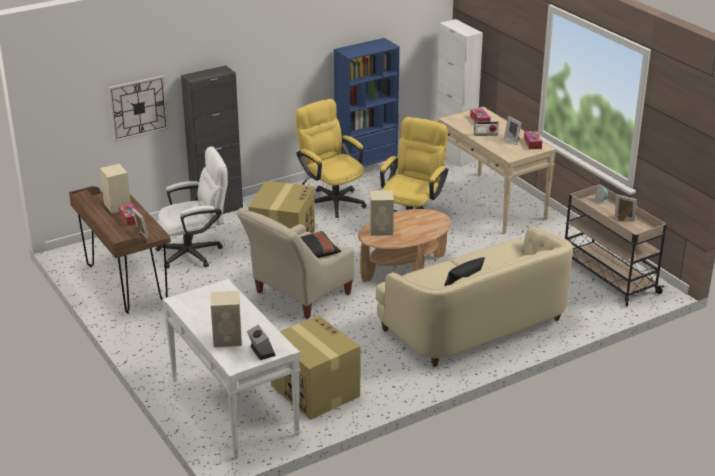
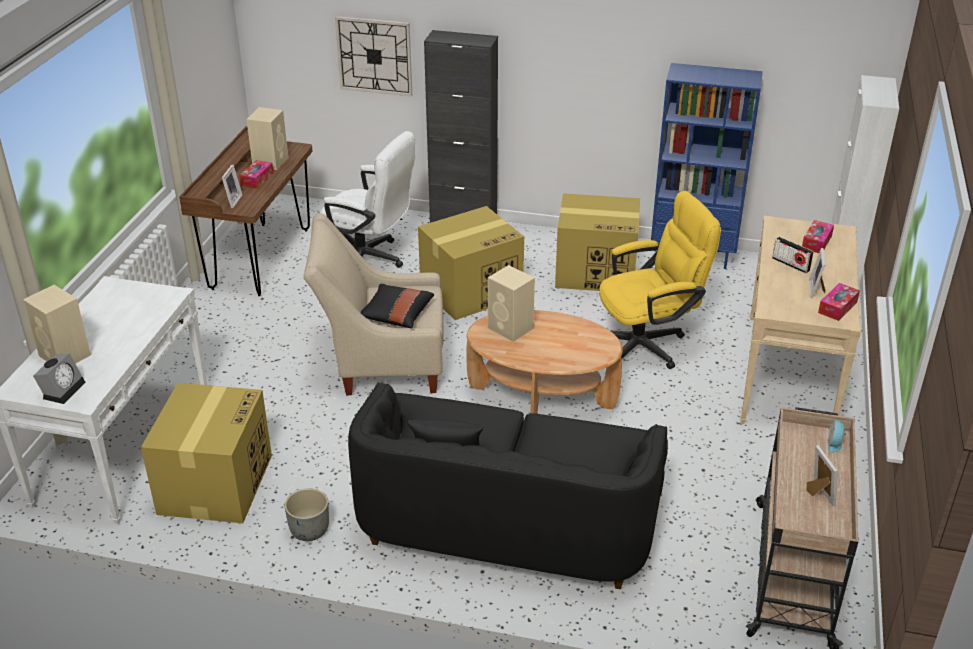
camera: 45 degrees right, 5 degrees up
yellow office chair [296,99,367,218] -> cardboard box [555,193,640,291]
beige sofa [376,226,572,367] -> black sofa [348,383,668,589]
none -> grey planter [285,488,329,541]

